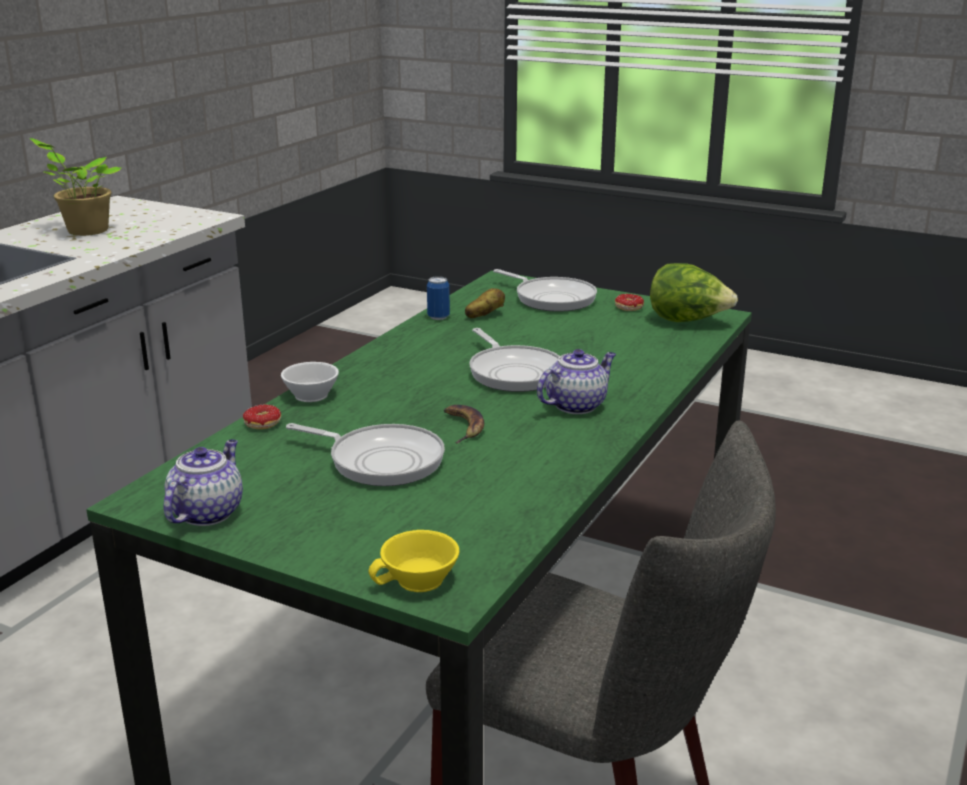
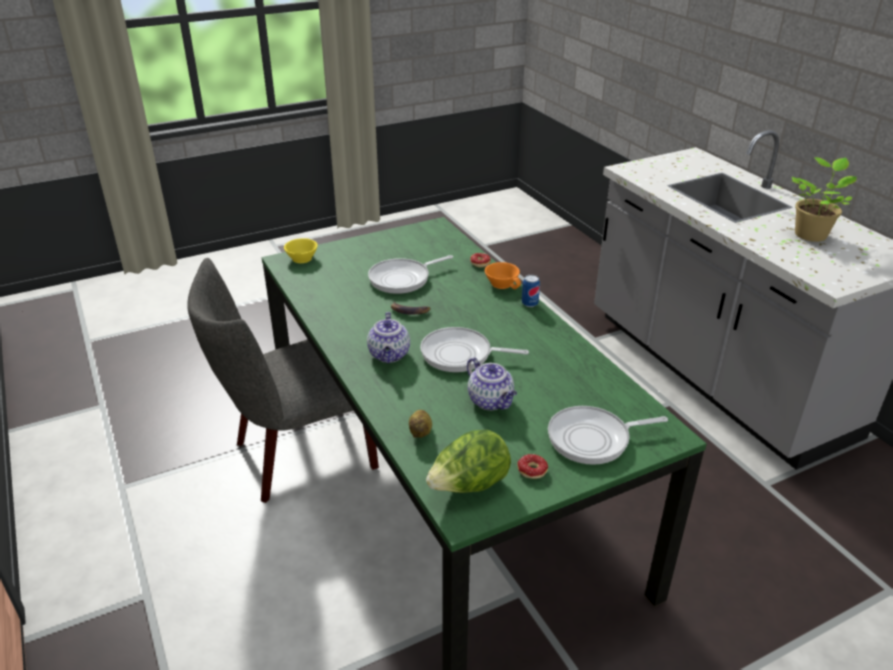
camera: 125 degrees right, 10 degrees up
teapot [164,439,243,526] -> teapot moved to [467,357,517,410]
white cup [281,362,339,402] -> orange cup [485,262,521,289]
can [427,276,450,320] -> can moved to [522,275,540,307]
potato [465,288,505,318] -> potato moved to [409,410,432,438]

